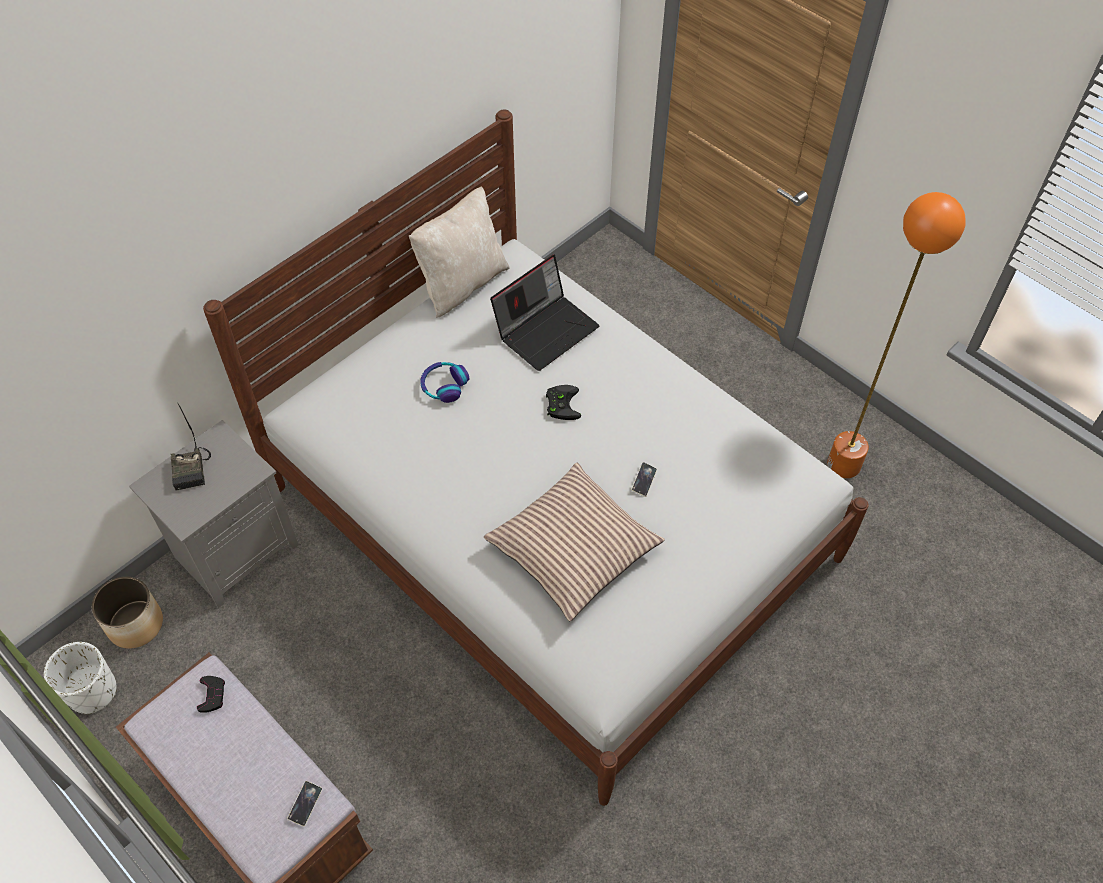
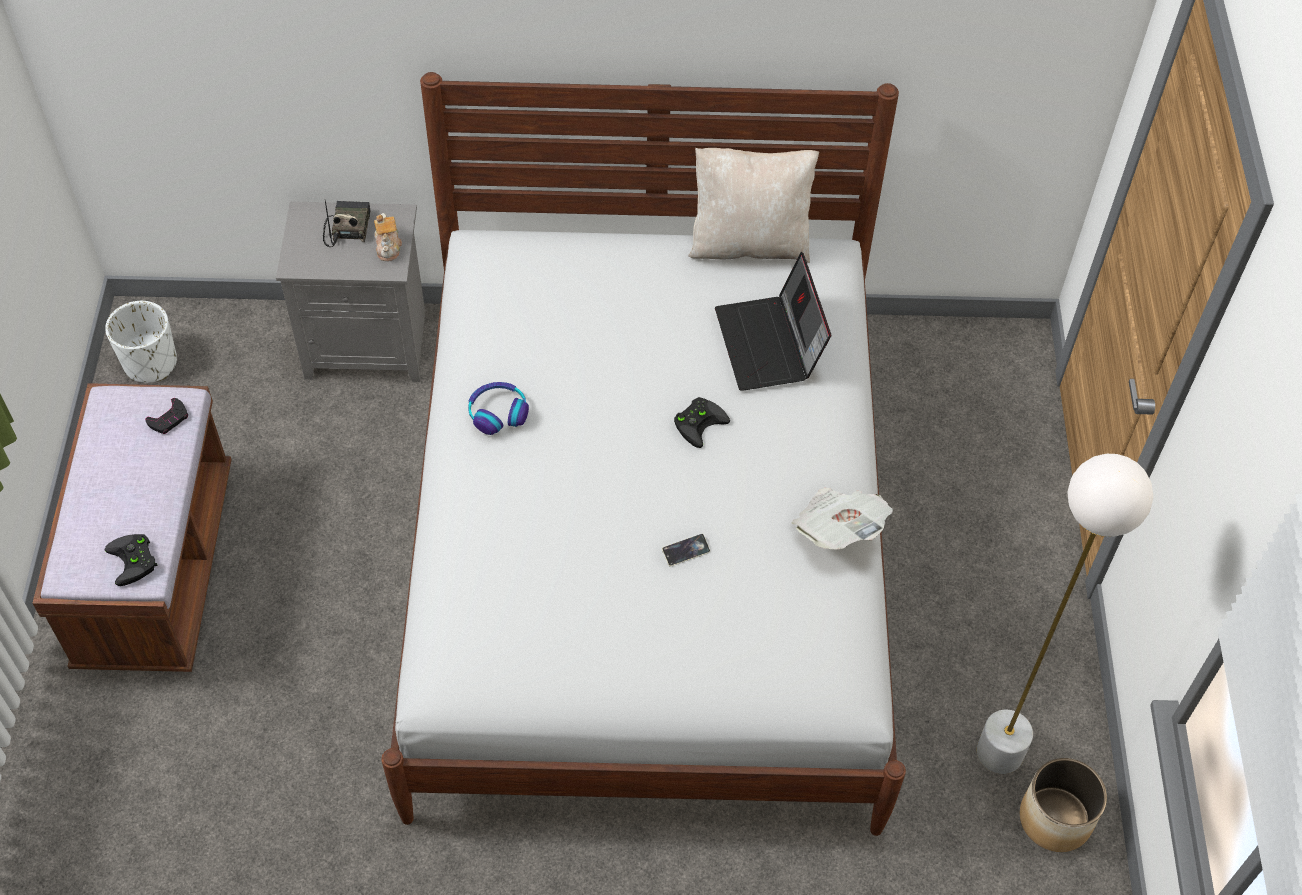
camera: 45 degrees right, 0 degrees up
planter [92,576,163,649] -> planter moved to [1020,758,1107,852]
radio [171,404,211,491] -> radio turned 150 degrees clockwise [323,201,371,247]
phone [287,781,322,827] -> black game controller [104,534,157,586]
headphones [420,362,469,403] -> headphones moved to [468,382,529,435]
pillow [484,462,665,622] -> none
laptop [490,255,599,371] -> laptop turned 75 degrees clockwise [715,252,831,391]
orange floor lamp [827,192,966,478] -> white floor lamp [977,454,1153,774]
none -> teapot [374,213,402,261]
none -> newspaper [791,488,893,550]

